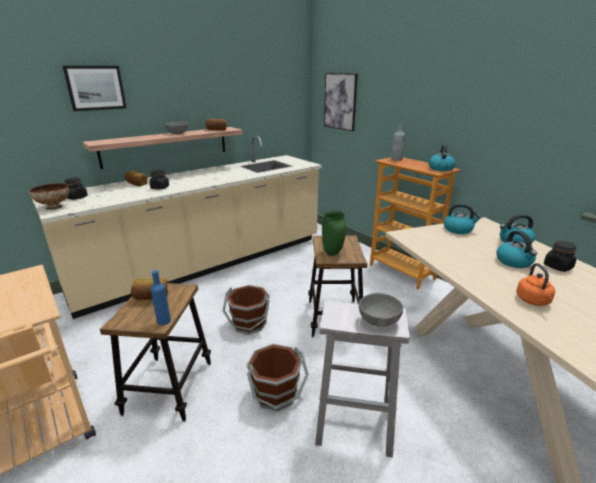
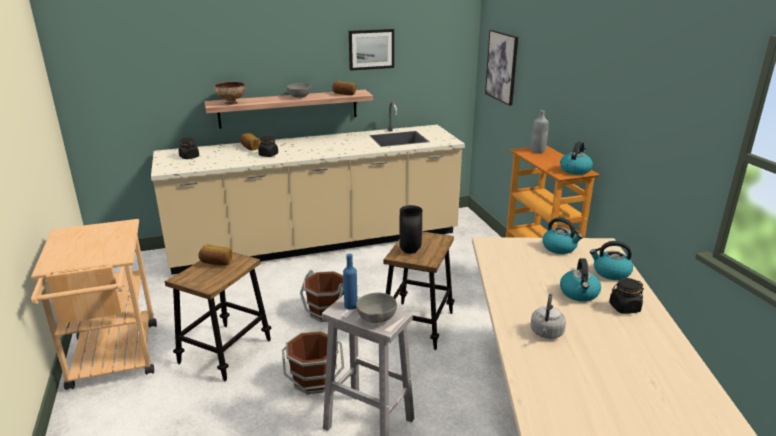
camera: 20 degrees right, 0 degrees up
bowl [29,183,69,210] -> bowl moved to [214,82,245,105]
picture [63,66,126,111] -> picture moved to [349,29,394,71]
blue bottle [151,270,171,326] -> blue bottle moved to [343,254,357,310]
green vase [322,211,346,255] -> black vase [399,205,422,254]
orange kettle [516,263,555,306] -> grey kettle [531,294,566,339]

